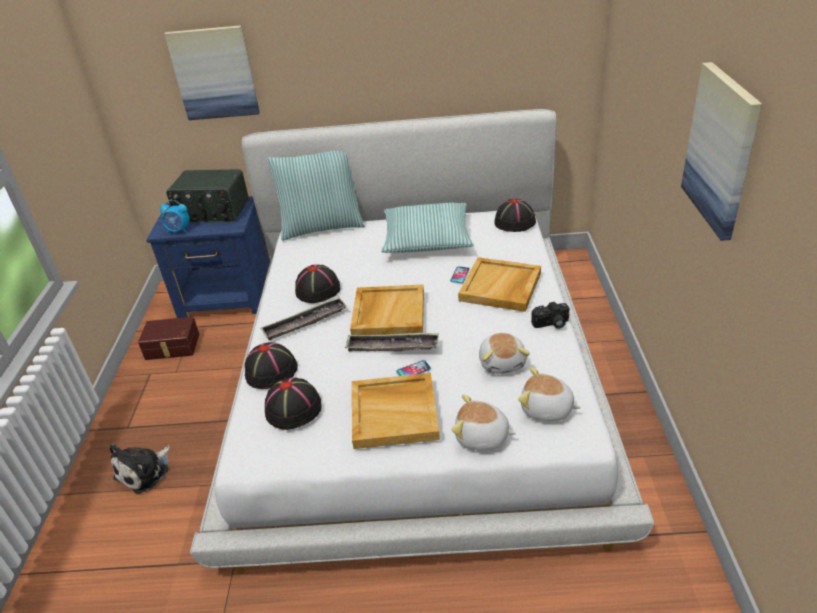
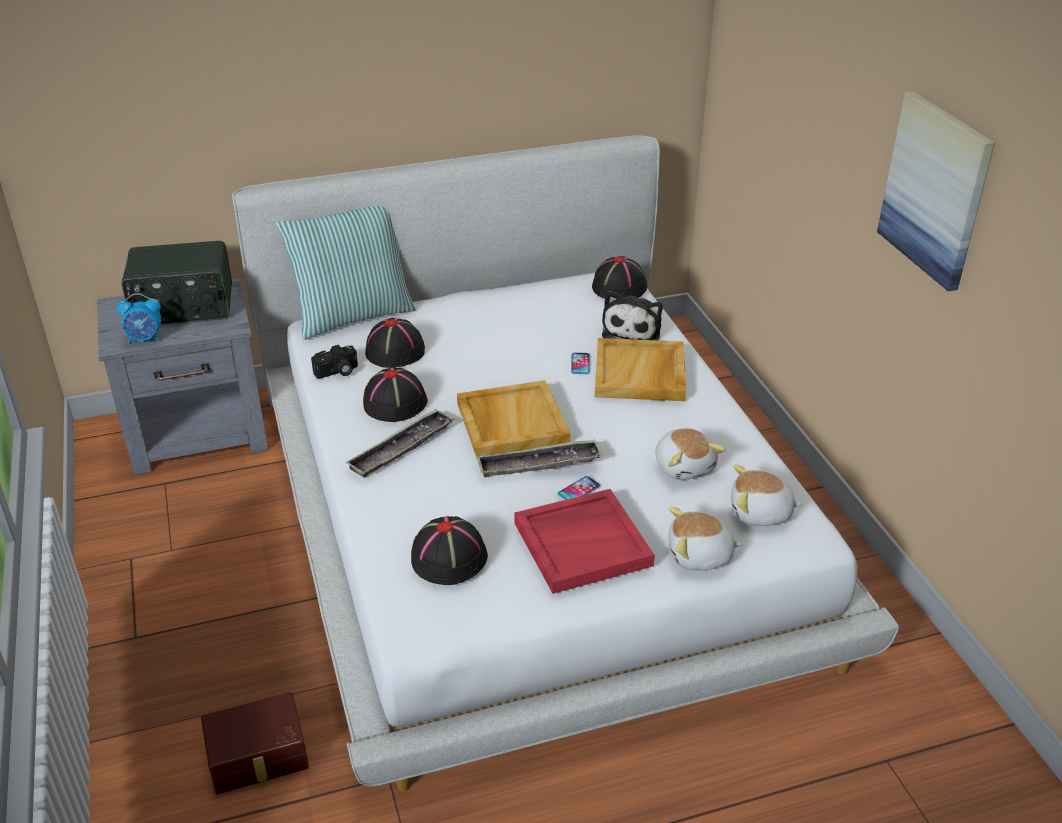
camera: 20 degrees left, 0 degrees up
plush toy [110,444,170,494] -> plush toy moved to [602,291,663,340]
brown storage box [138,317,199,360] -> brown storage box moved to [201,692,309,794]
blue nightstand [146,196,270,318] -> grey nightstand [97,278,268,475]
picture [164,25,260,120] -> none
black hat [245,342,298,389] -> black hat moved to [365,318,425,368]
beige tray [352,373,440,449] -> red tray [514,489,655,594]
pillow [381,203,474,253] -> none
camera [531,302,569,329] -> camera moved to [311,345,358,378]

